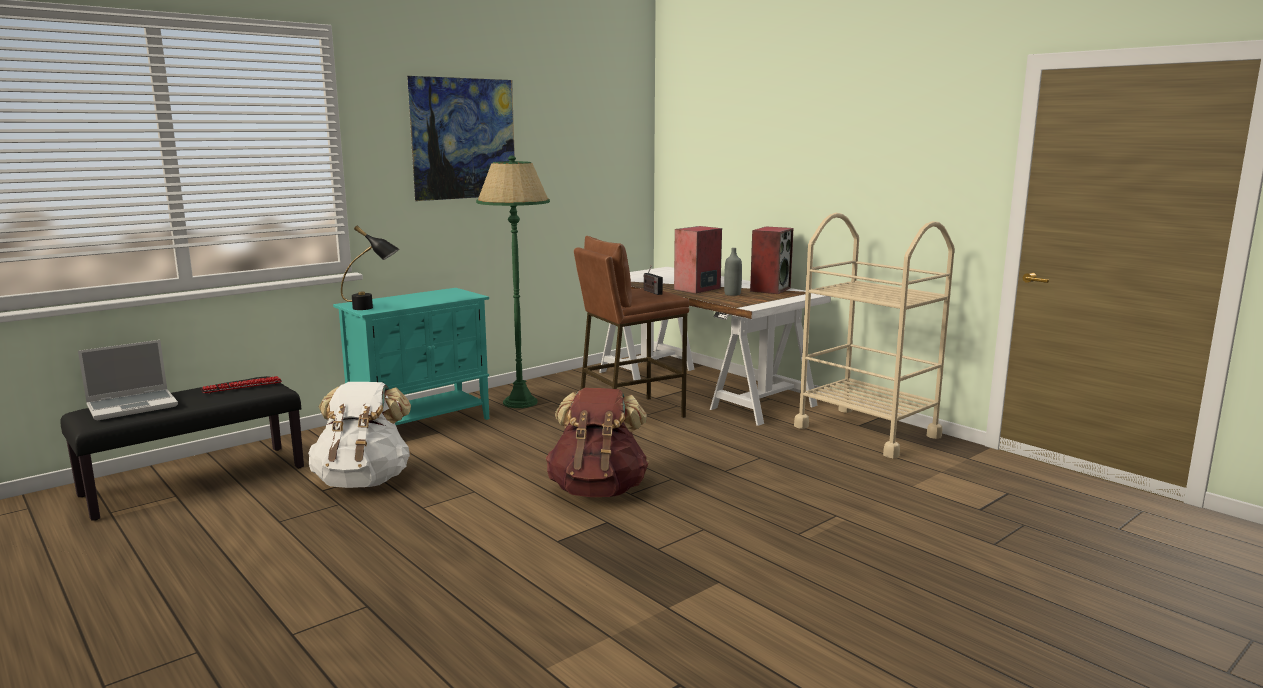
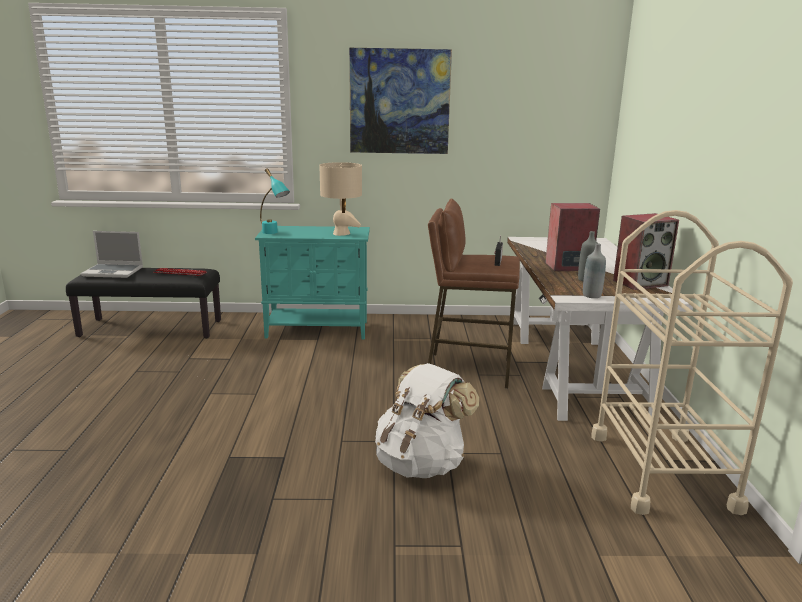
camera: 40 degrees right, 5 degrees up
white backpack [308,382,411,488] -> white backpack moved to [375,363,479,478]
black table lamp [341,226,399,310] -> turquoise table lamp [260,168,290,234]
green floor lamp [476,155,550,408] -> none
brown backpack [546,388,649,497] -> none
none -> beige table lamp [319,162,362,236]
none -> grey bottle [583,243,606,298]

